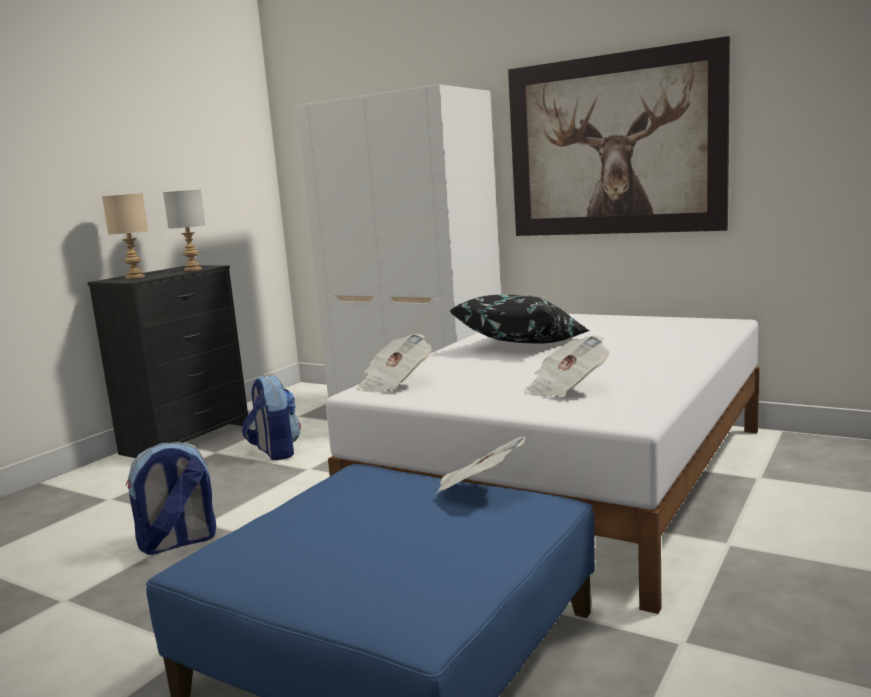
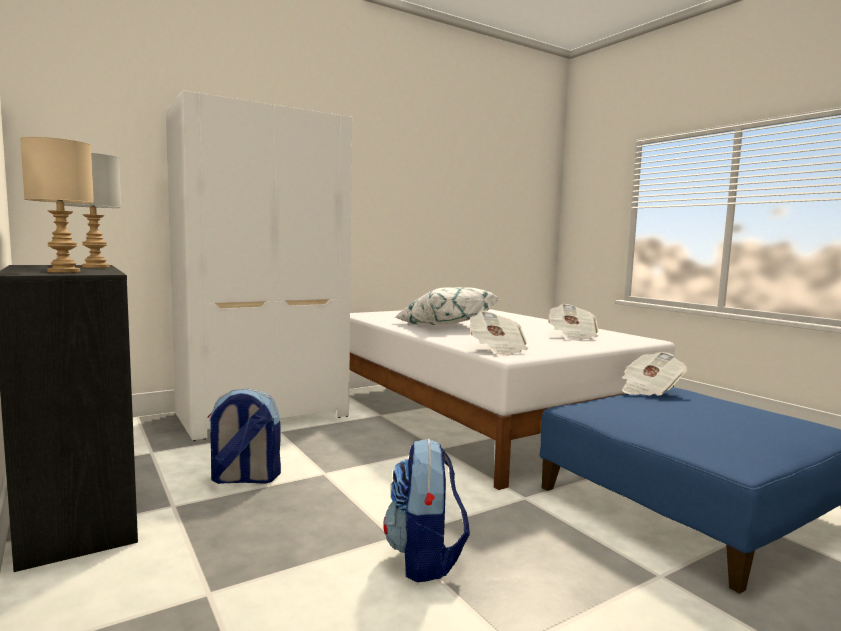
camera: 65 degrees left, 5 degrees down
black pillow [449,295,590,344] -> white pillow [395,287,500,325]
picture [508,36,730,236] -> none

